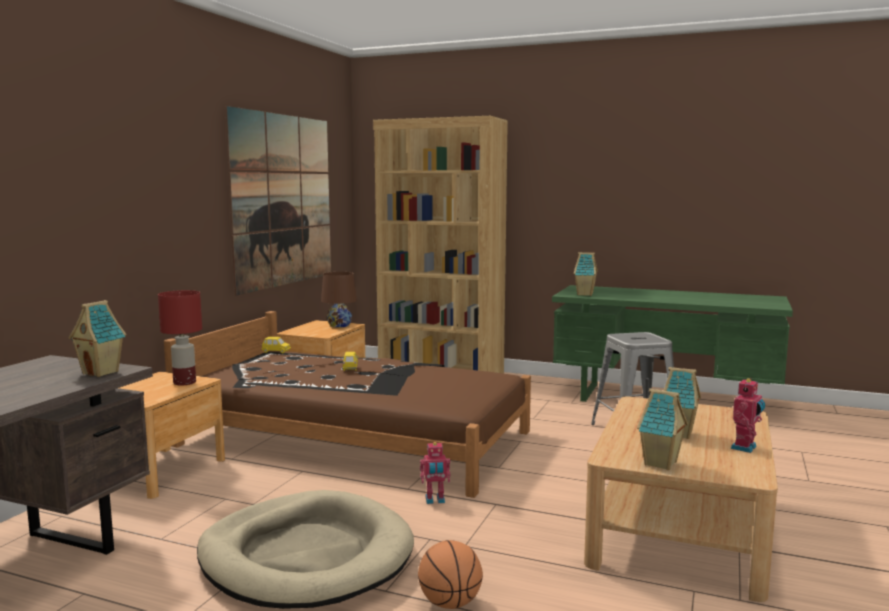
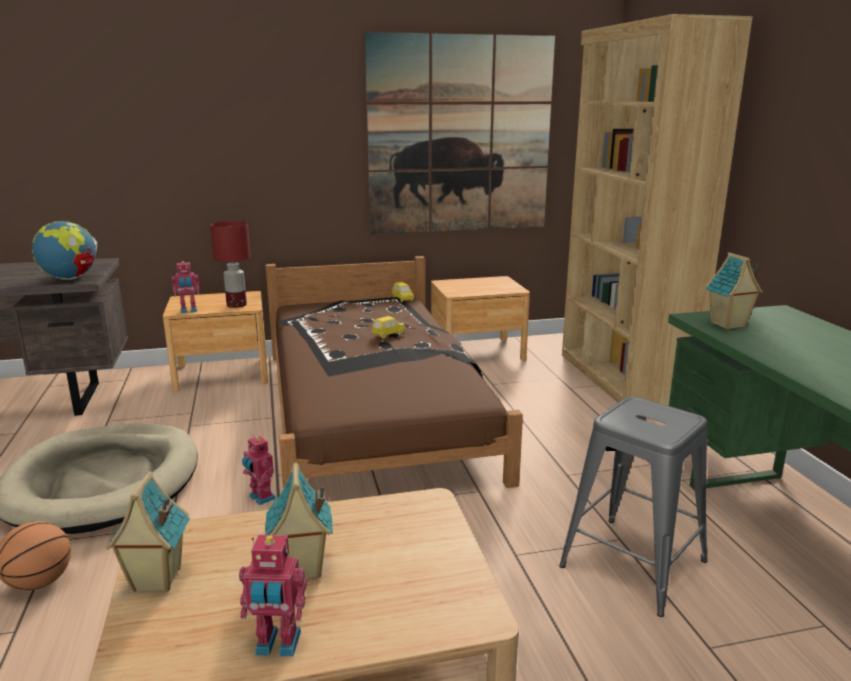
camera: 55 degrees right, 10 degrees up
toy house [68,300,126,377] -> globe [32,221,97,280]
brown table lamp [321,272,357,328] -> none
none -> toy robot [171,261,200,313]

